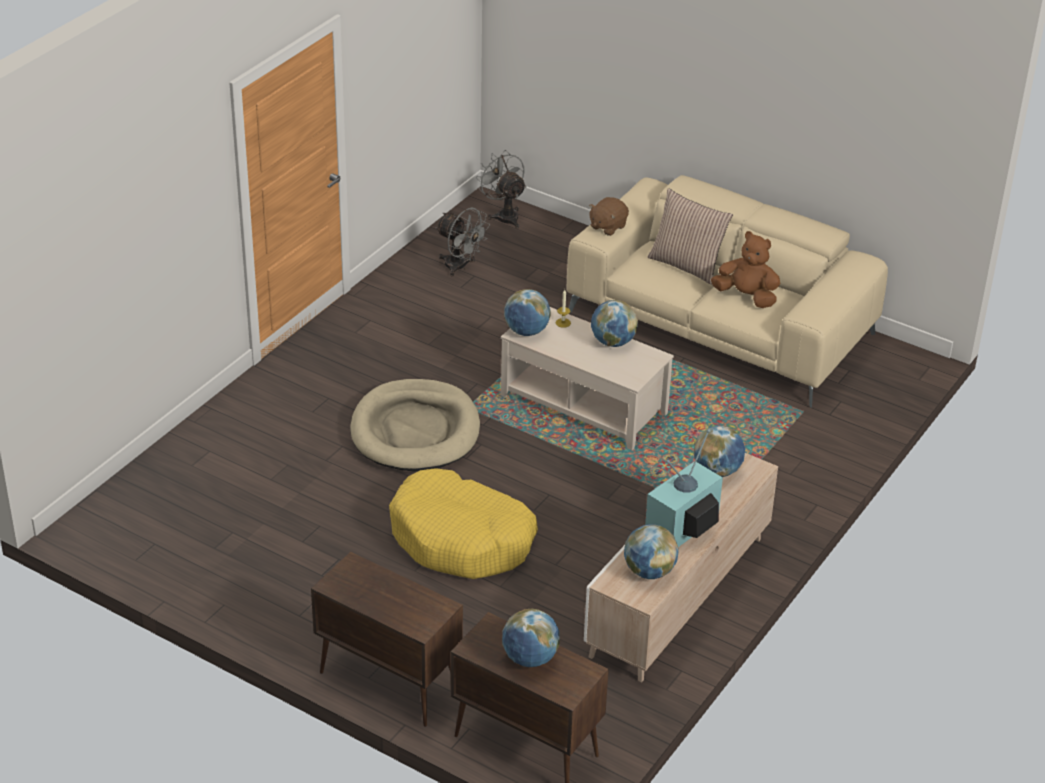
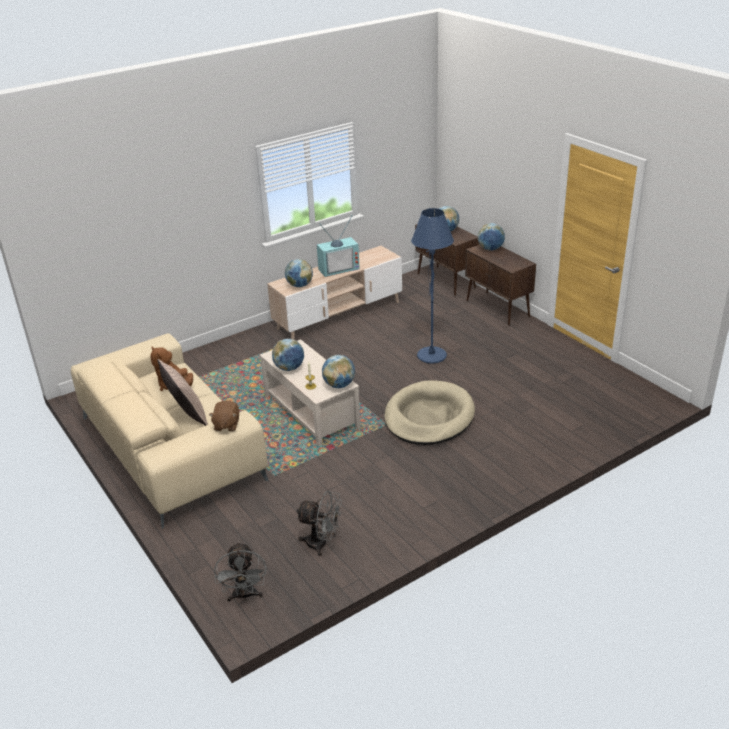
camera: 155 degrees left, 5 degrees down
yellow dog bed [389,468,538,579] -> blue floor lamp [411,208,454,364]
grey fan [435,207,490,276] -> grey fan turned 135 degrees clockwise [296,491,342,556]
brown plush toy [589,197,629,236] -> brown plush toy turned 120 degrees clockwise [209,400,239,431]
globe [624,524,679,579] -> globe moved to [478,223,505,251]

